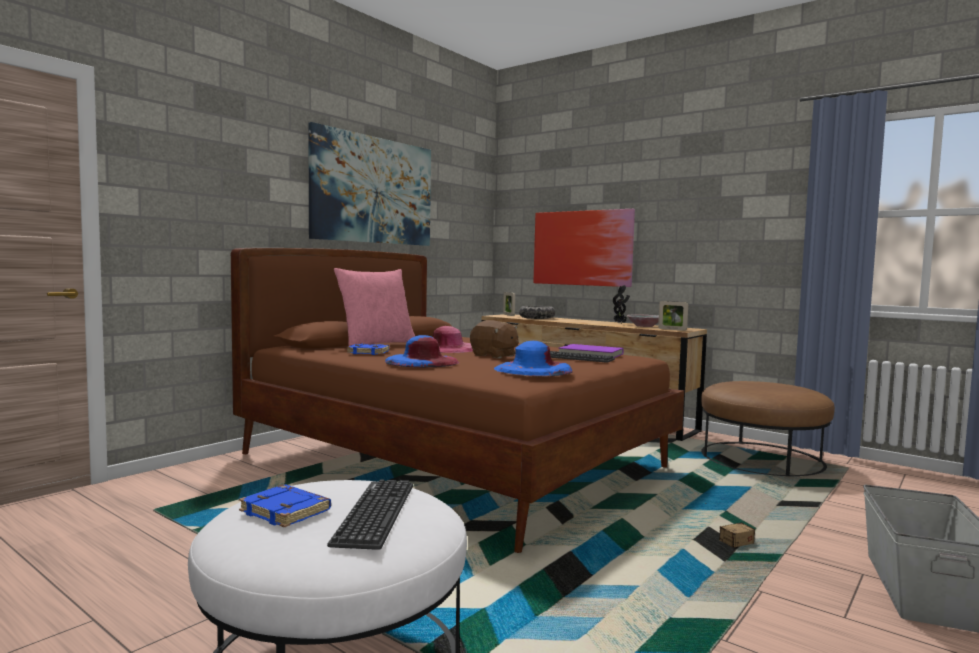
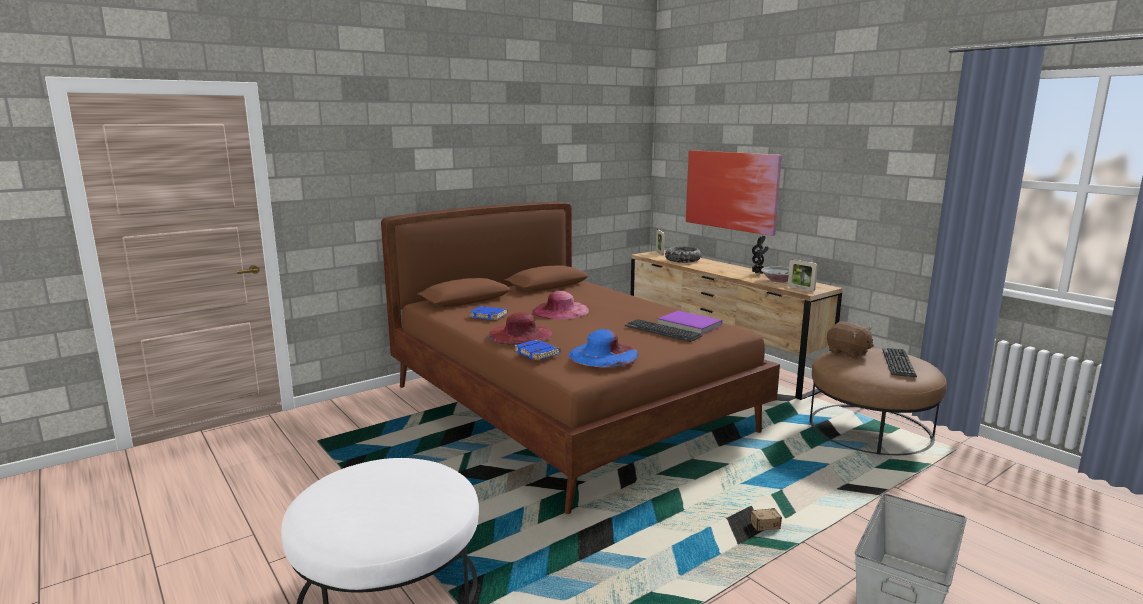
camera: 15 degrees right, 10 degrees up
blue book [239,485,331,527] -> blue book moved to [514,340,561,360]
picture [308,122,431,246] -> none
keyboard [327,480,413,550] -> keyboard moved to [882,348,917,377]
pink pillow [334,268,415,346] -> none
blue hat [385,335,459,367] -> red hat [488,312,552,345]
brown plush toy [470,320,519,359] -> brown plush toy moved to [827,322,874,358]

